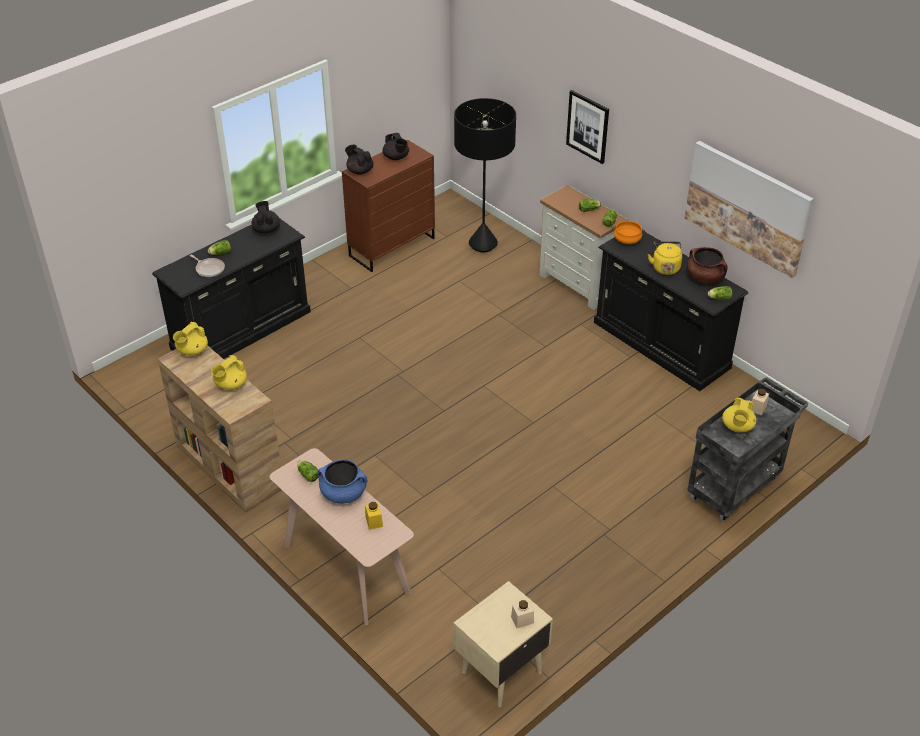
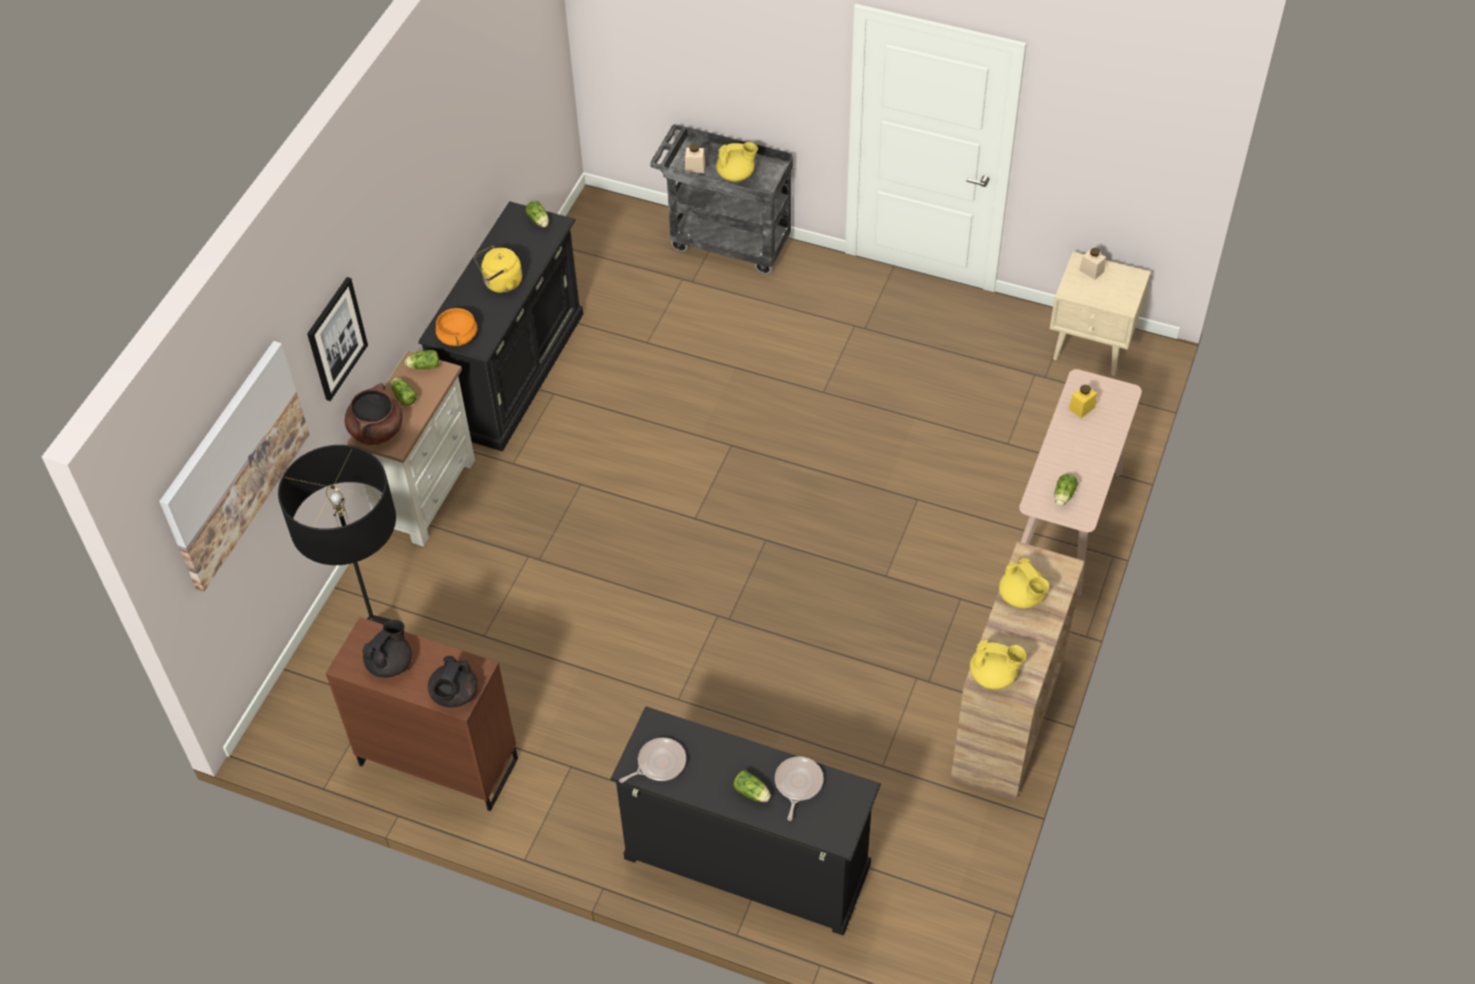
camera: 115 degrees left, 10 degrees up
yellow teapot [211,355,247,390] -> yellow teapot turned 45 degrees clockwise [999,558,1049,609]
black teapot [252,201,280,234] -> frying pan [619,738,686,783]
blue cooking pot [318,459,367,504] -> none
picture [684,141,814,278] -> picture moved to [159,341,310,592]
brown cooking pot [687,247,727,284] -> brown cooking pot moved to [345,383,402,445]

